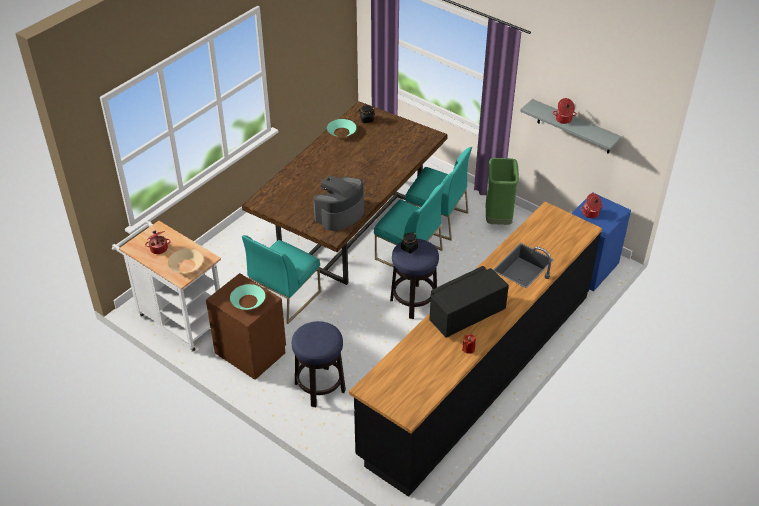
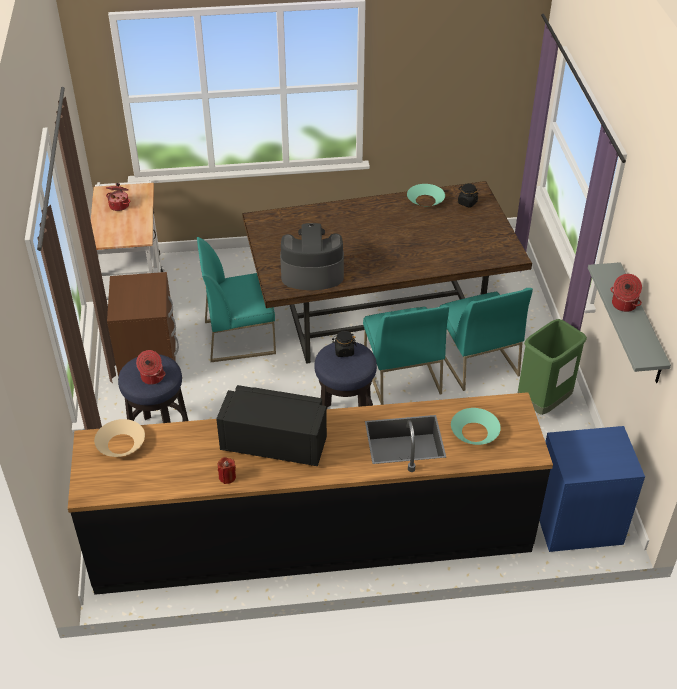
camera: 45 degrees right, 0 degrees up
beige bowl [168,249,203,273] -> beige bowl moved to [94,419,145,457]
turquoise bowl [230,284,265,310] -> turquoise bowl moved to [451,408,501,445]
cooking pot [581,193,603,218] -> cooking pot moved to [136,350,166,385]

